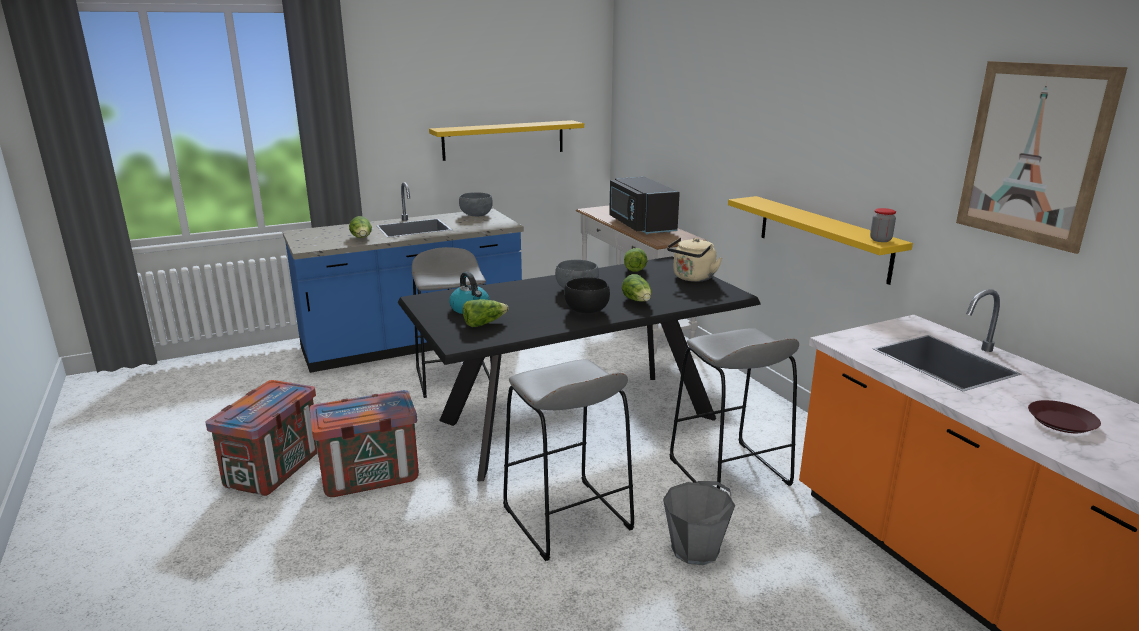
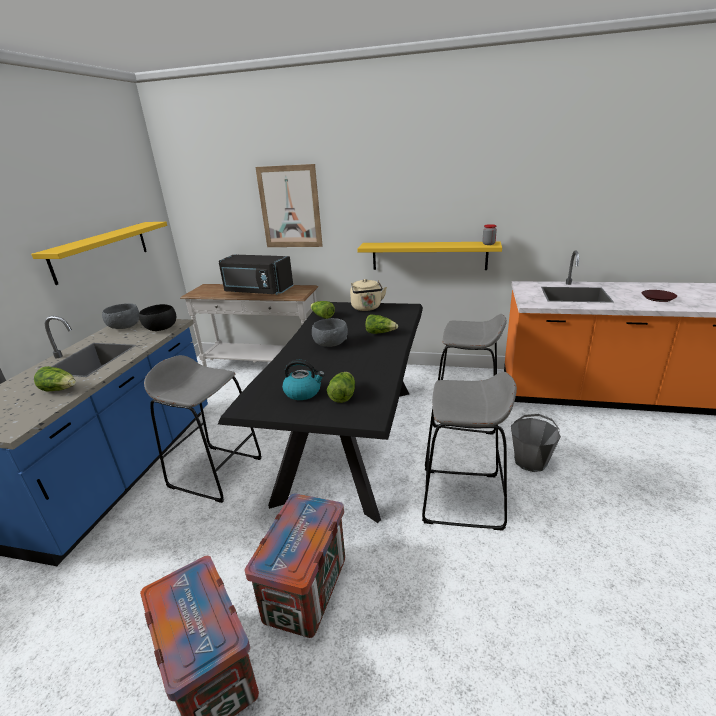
camera: 50 degrees left, 5 degrees up
black bowl [564,277,610,313] -> black bowl moved to [139,304,176,331]
picture [956,61,1128,254] -> picture moved to [255,164,323,247]

